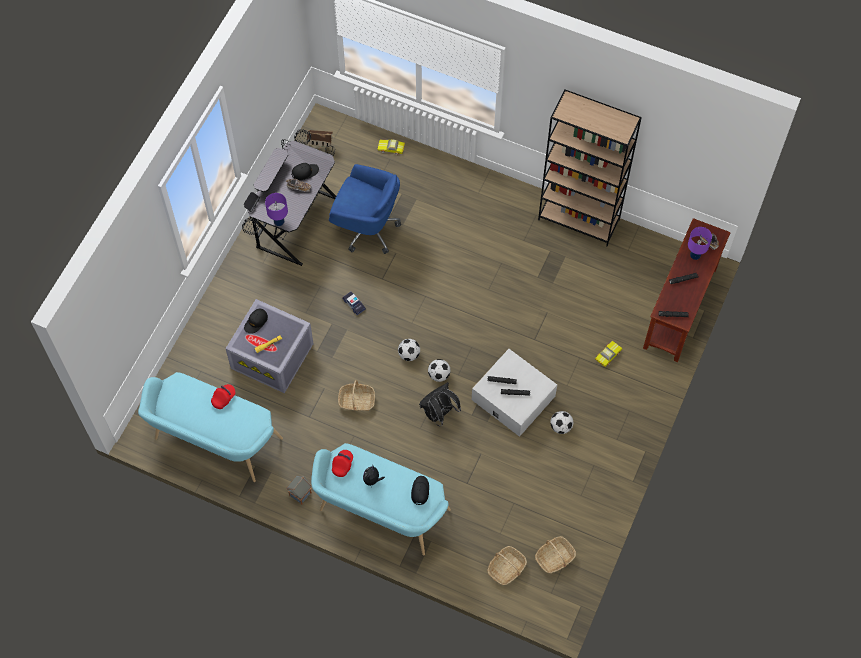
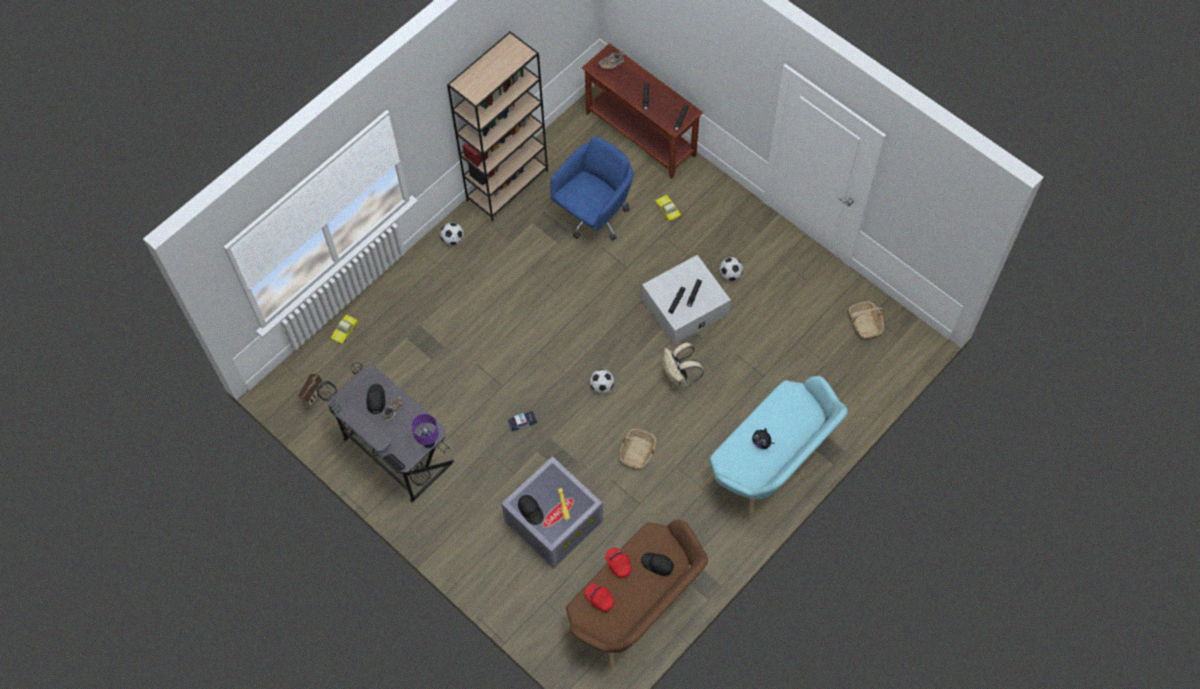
camera: 70 degrees left, 0 degrees up
turquoise bench [138,372,283,482] -> brown bench [562,520,708,672]
toy house [286,476,312,505] -> none
blue office chair [329,164,401,254] -> blue office chair moved to [550,137,633,241]
red cap [332,450,353,477] -> red cap moved to [585,584,615,612]
black cap [411,476,429,505] -> black cap moved to [641,553,674,576]
black backpack [419,382,461,427] -> beige backpack [662,342,704,389]
football [428,359,451,382] -> football moved to [440,222,464,246]
basket [487,546,527,585] -> none
purple table lamp [688,227,712,260] -> none

